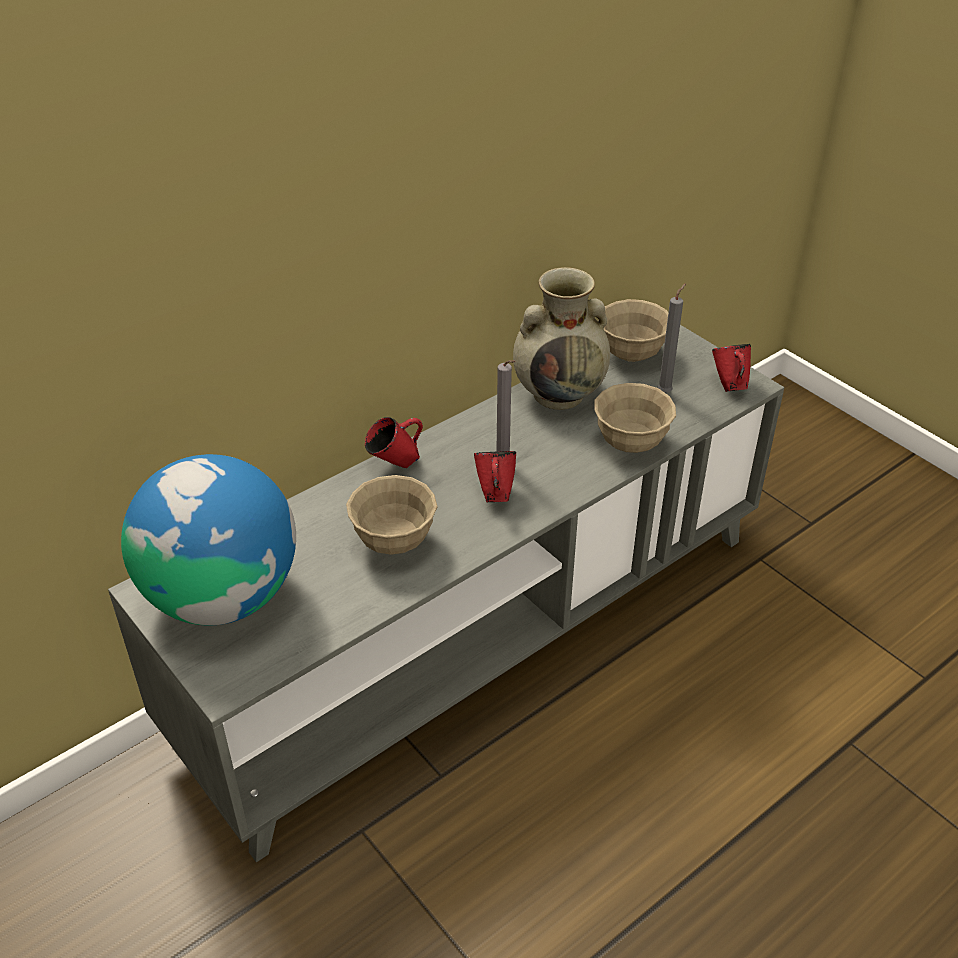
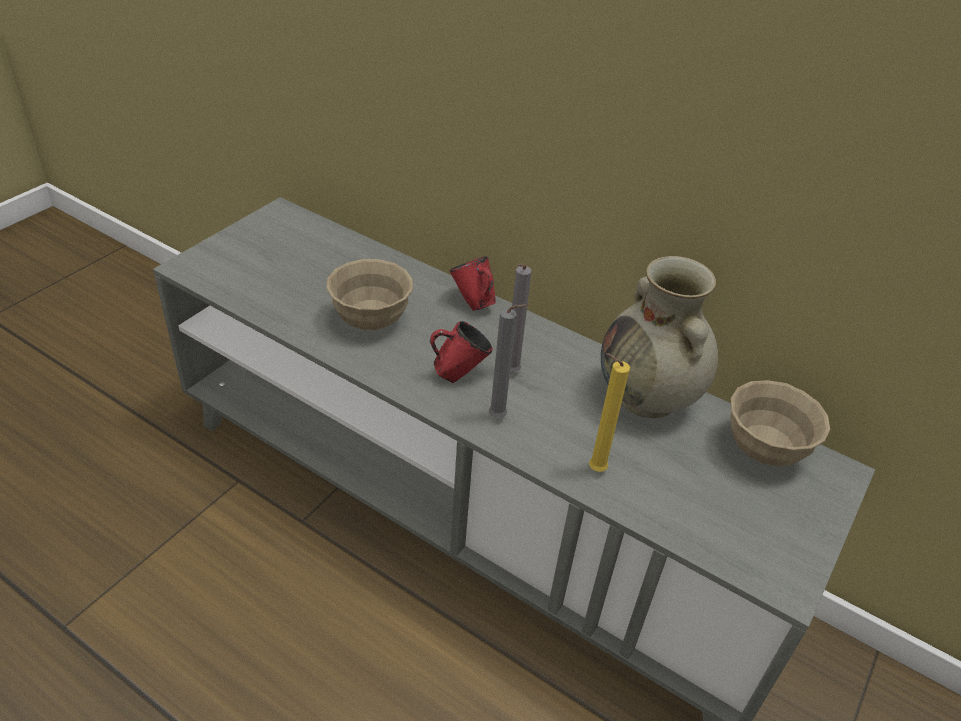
camera: 70 degrees right, 0 degrees up
globe [121,454,296,625] -> none
beige bowl [595,383,676,453] -> yellow candle [589,353,630,472]
grey candle [657,283,686,393] -> grey candle moved to [489,304,526,418]
red mug [712,344,751,392] -> none

